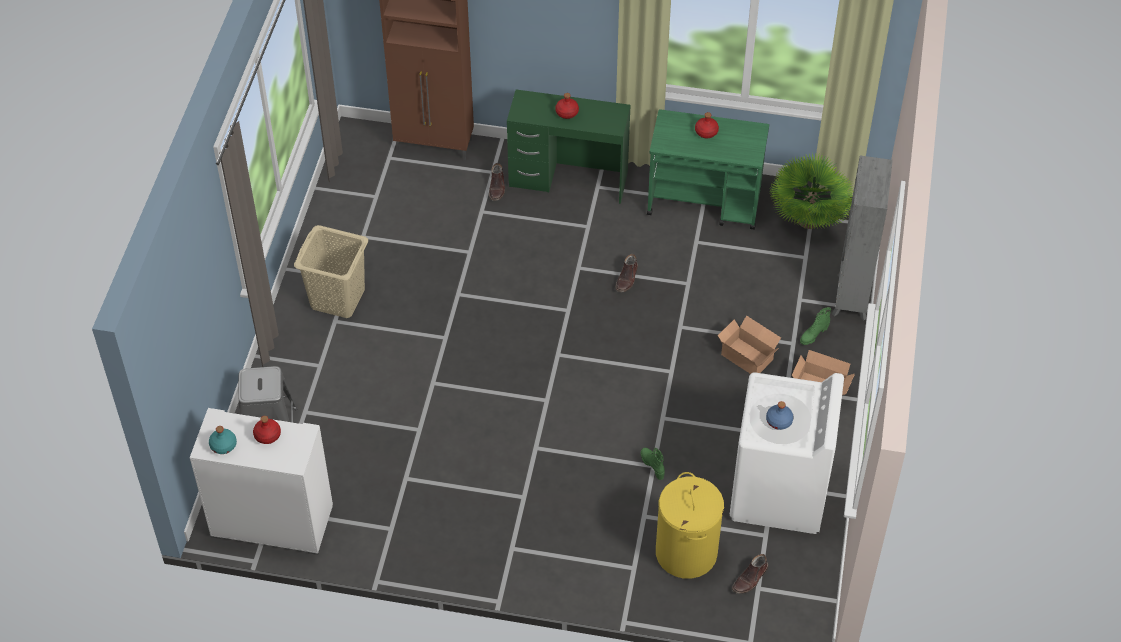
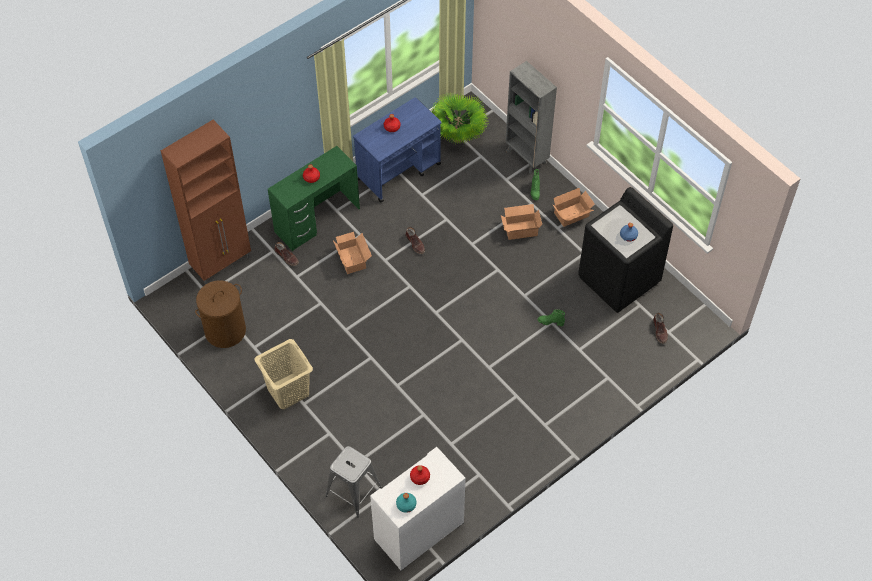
camera: 50 degrees left, 5 degrees up
green cart [647,109,769,229] -> blue cart [353,97,442,203]
yellow laundry basket [656,472,724,579] -> none
white washing machine [730,372,844,534] -> black washing machine [578,187,673,313]
none -> brown laundry basket [195,280,246,348]
none -> cardboard box [333,232,372,274]

